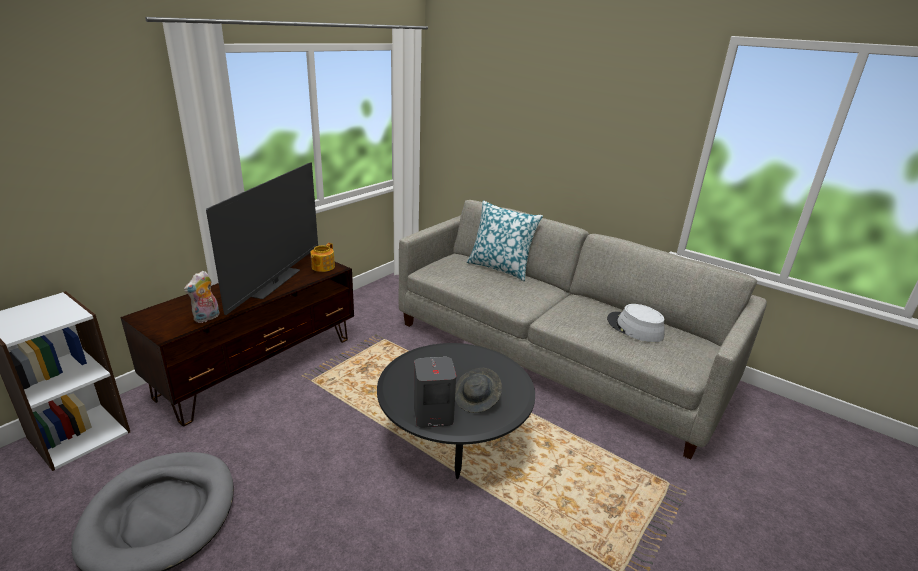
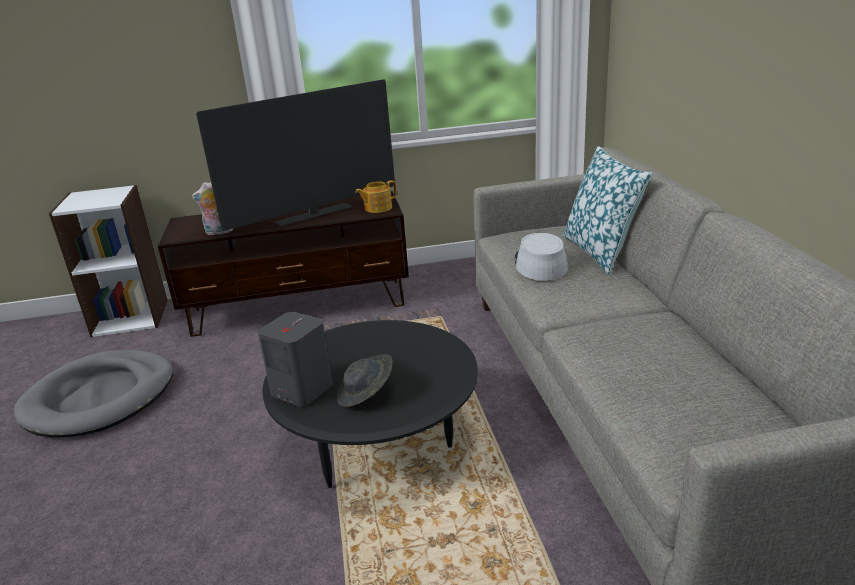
camera: 45 degrees right, 0 degrees up
grey hat [607,304,665,342] -> grey hat moved to [515,233,568,281]

